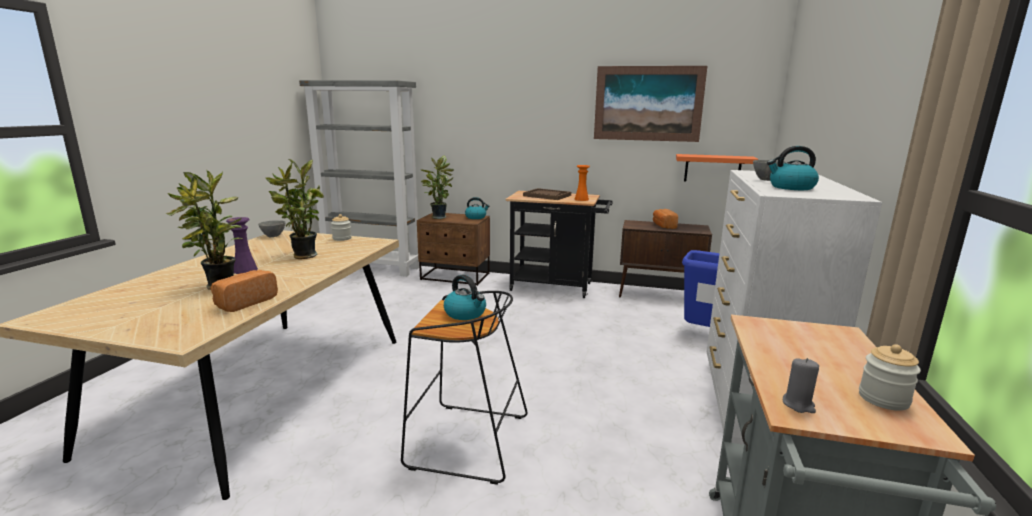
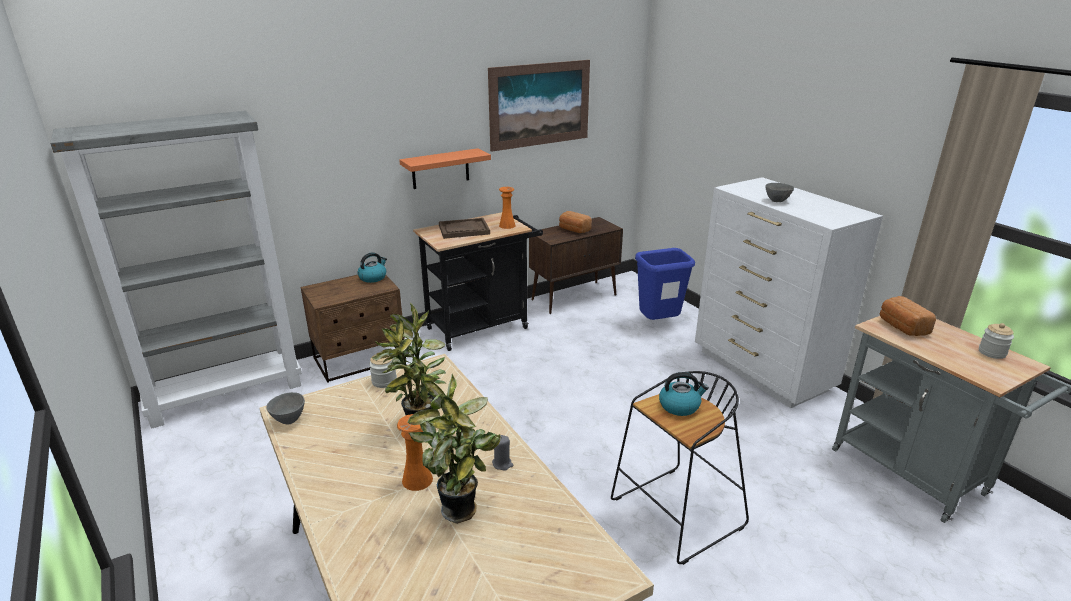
camera: 45 degrees left, 10 degrees up
bread [210,270,278,312] -> bread moved to [880,296,936,336]
purple vase [226,217,258,274] -> orange vase [397,414,433,491]
potted plant [420,156,454,219] -> none
orange shelf [676,154,759,181] -> orange shelf moved to [399,148,491,189]
kettle [767,146,819,190] -> none
grey candle [783,358,819,413] -> grey candle moved to [492,435,513,471]

